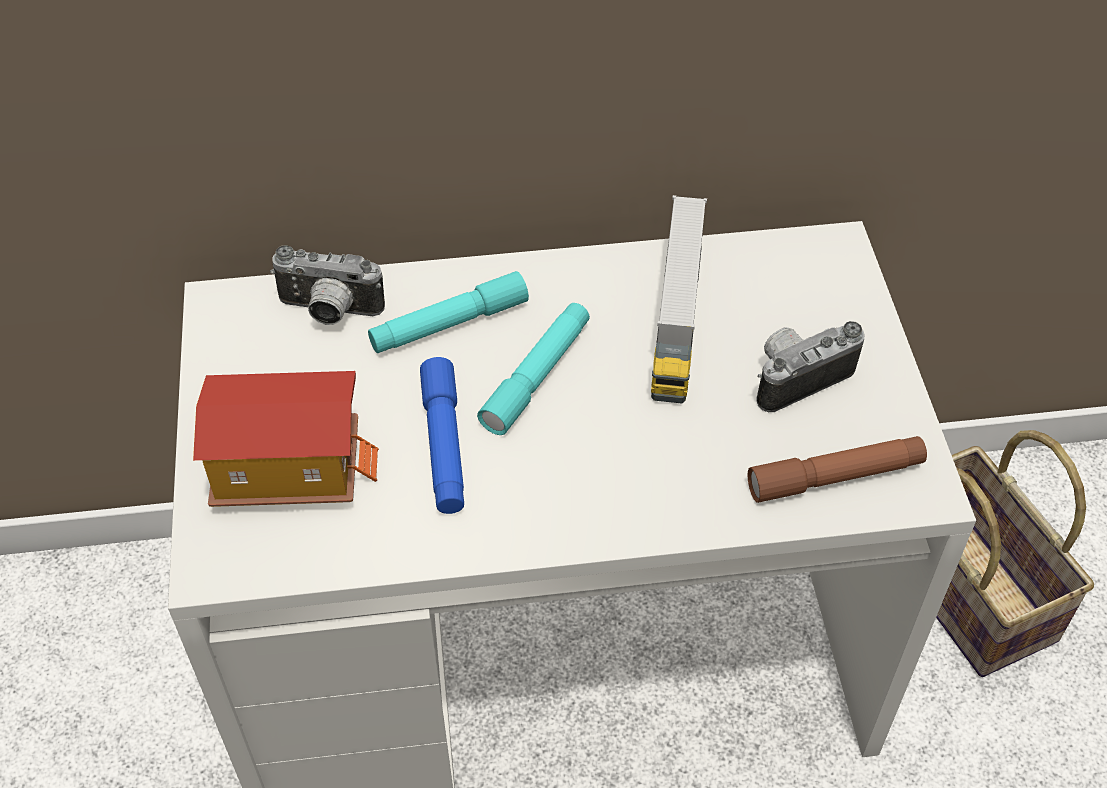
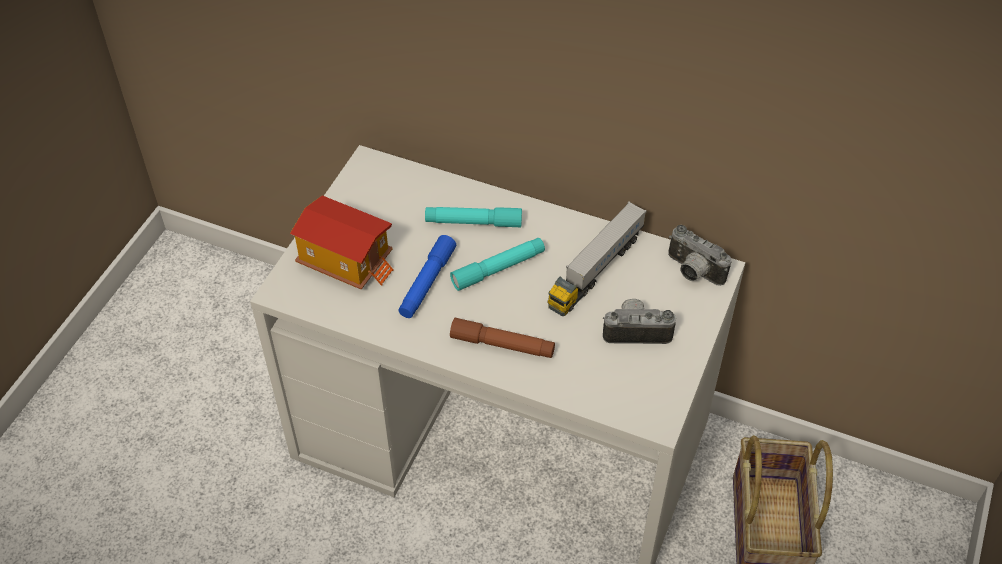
camera: 30 degrees right, 0 degrees up
camera [270,245,385,325] -> camera moved to [668,225,732,286]
brown flashlight [747,436,927,503] -> brown flashlight moved to [450,318,555,358]

